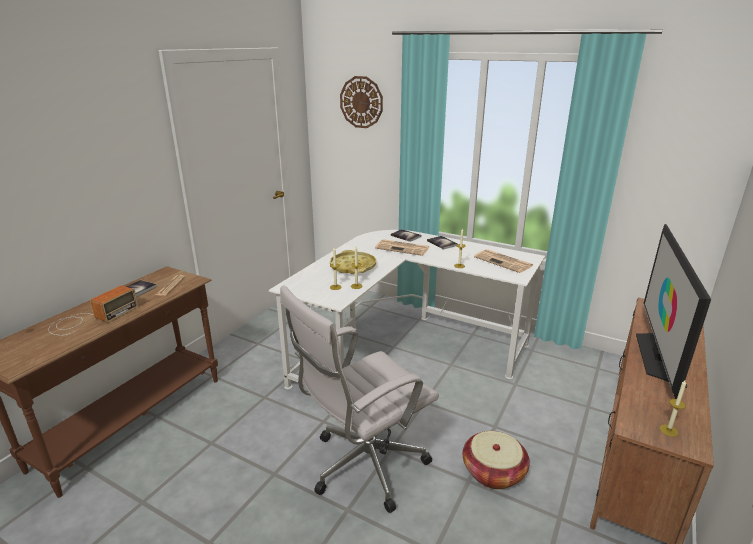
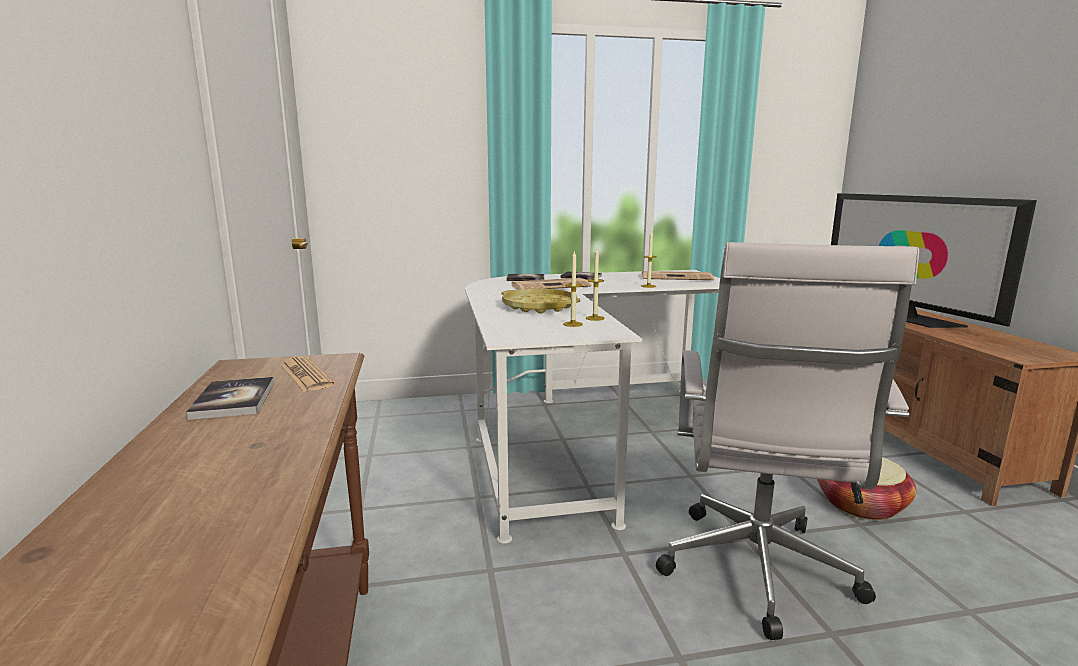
camera: 40 degrees left, 10 degrees down
radio [48,285,138,335] -> none
wall clock [340,76,383,128] -> none
candle [659,379,686,437] -> none

